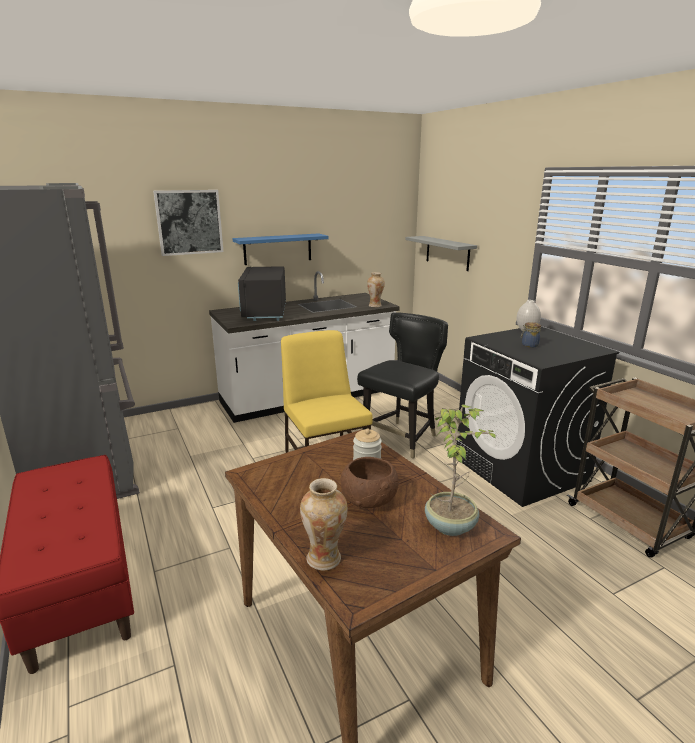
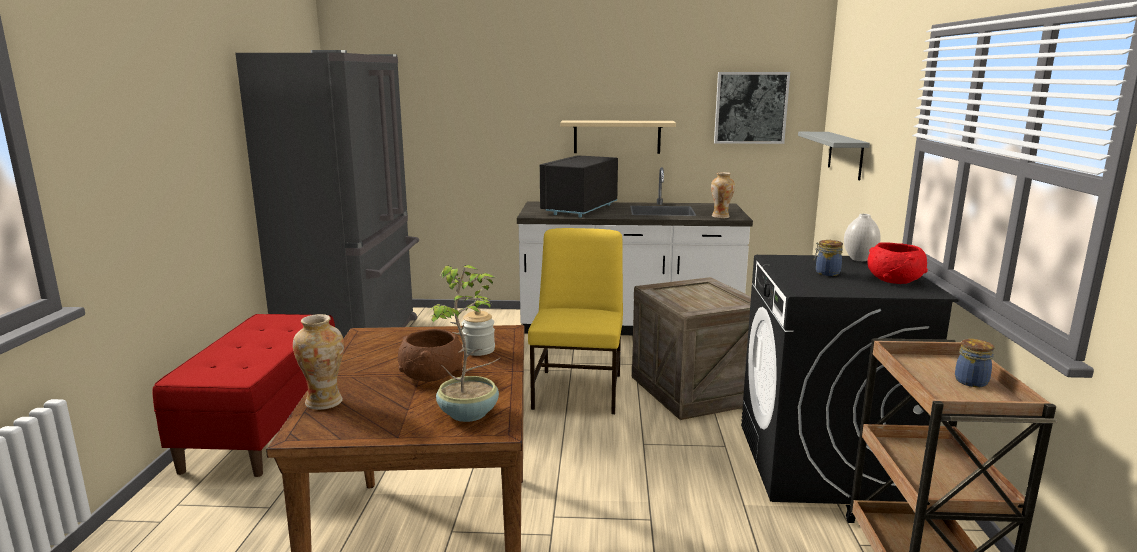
camera: 30 degrees right, 5 degrees down
picture [153,190,223,256] -> picture moved to [714,72,790,144]
blue shelf [232,233,329,265] -> beige shelf [560,120,676,154]
black chair [357,313,448,459] -> crate [632,277,751,420]
none -> red bowl [867,242,928,284]
none -> jar [955,339,994,387]

